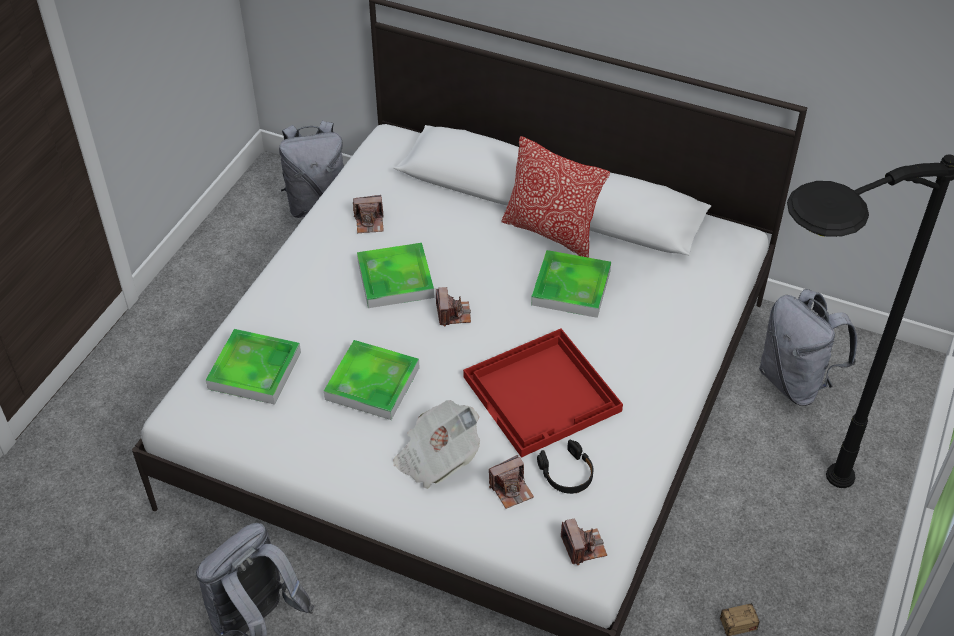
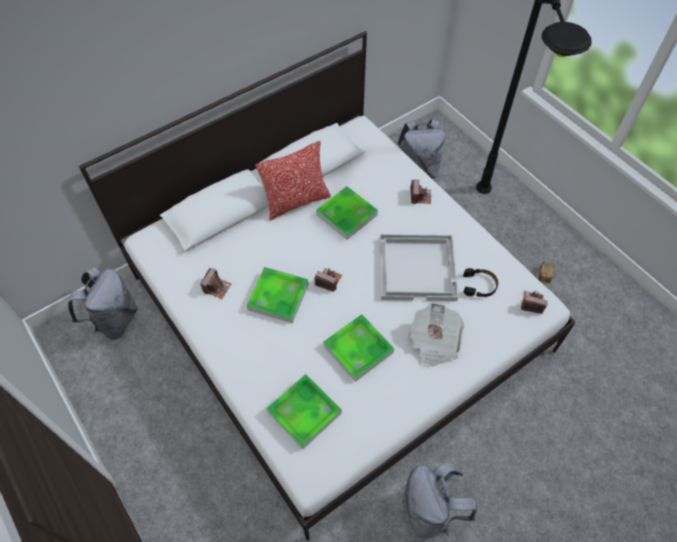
camera: 60 degrees left, 10 degrees up
red tray [463,329,623,458] -> white tray [380,234,458,301]
camera [489,455,534,509] -> camera moved to [410,179,431,204]

